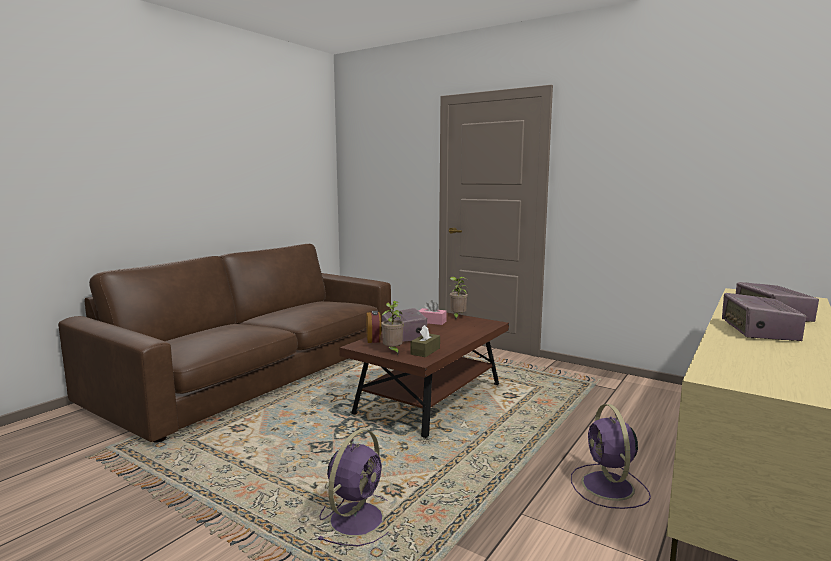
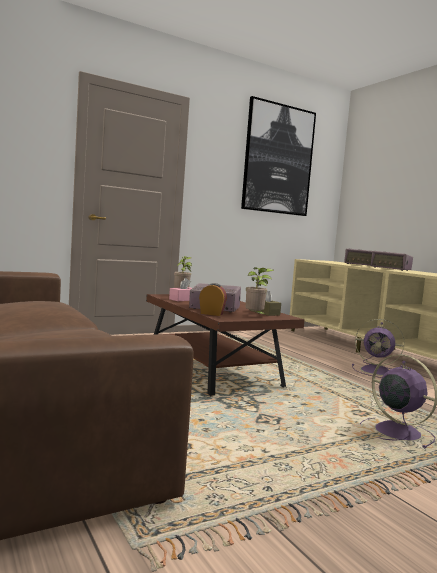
camera: 65 degrees left, 5 degrees down
none -> picture [241,96,316,216]

